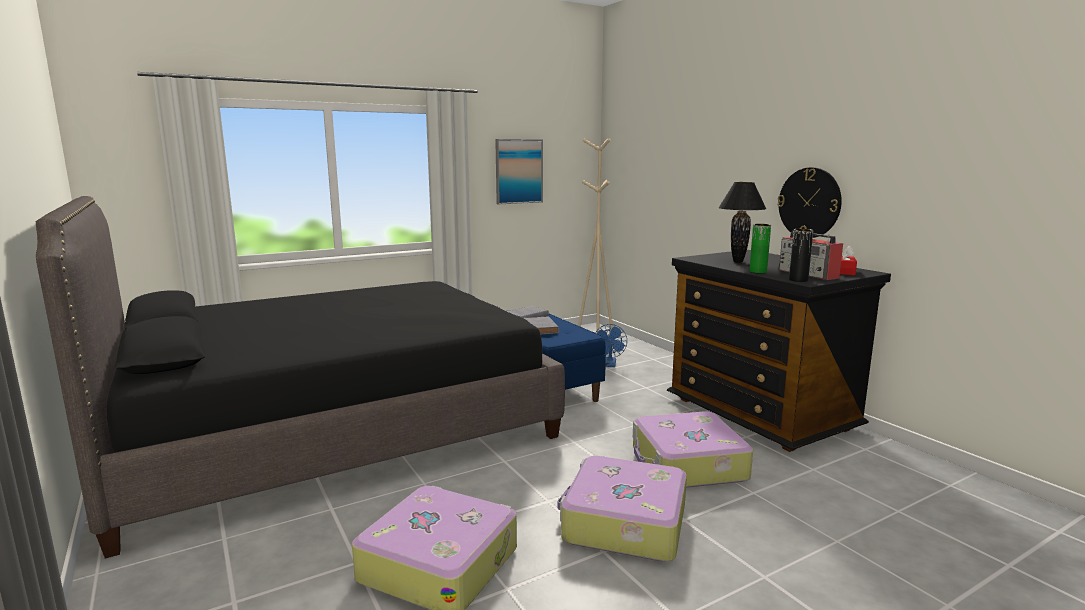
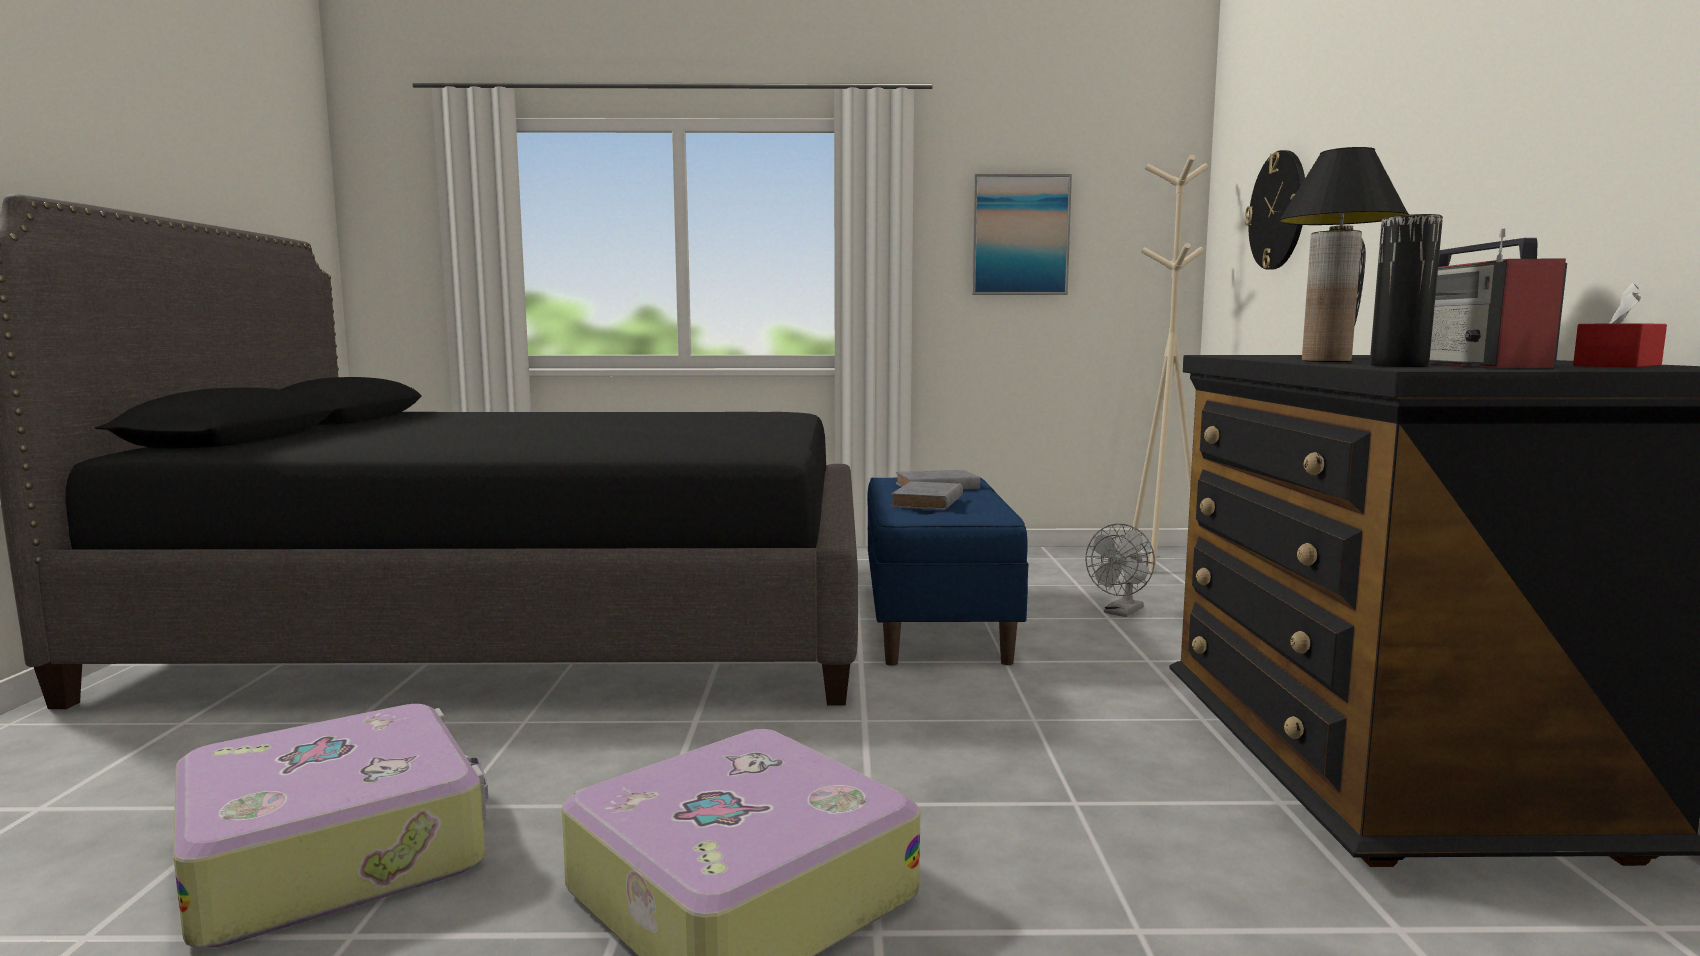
camera: 30 degrees right, 5 degrees down
blue fan [595,324,627,367] -> grey fan [1086,524,1155,617]
suitcase [633,411,753,488] -> none
green vase [749,224,771,273] -> brown vase [1302,230,1362,362]
wall clock [777,167,842,238] -> wall clock moved to [1245,150,1305,270]

